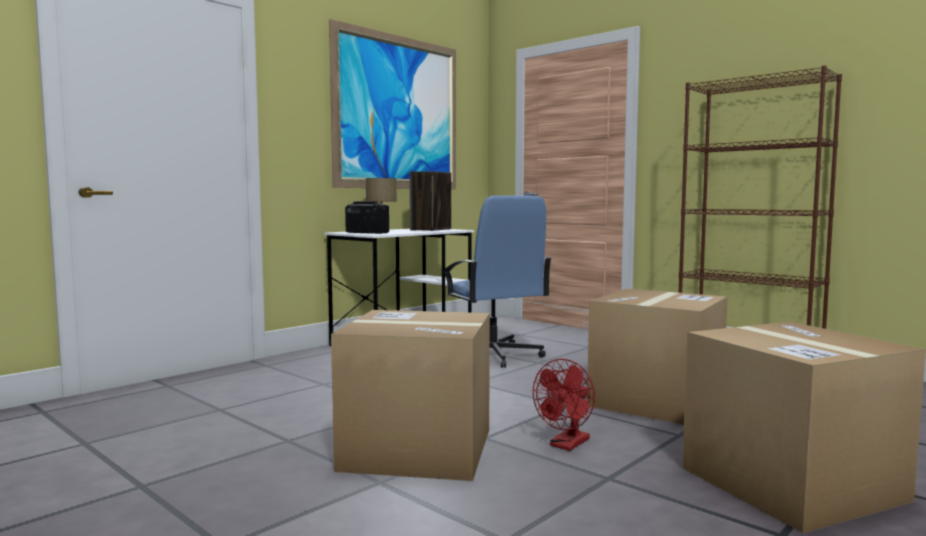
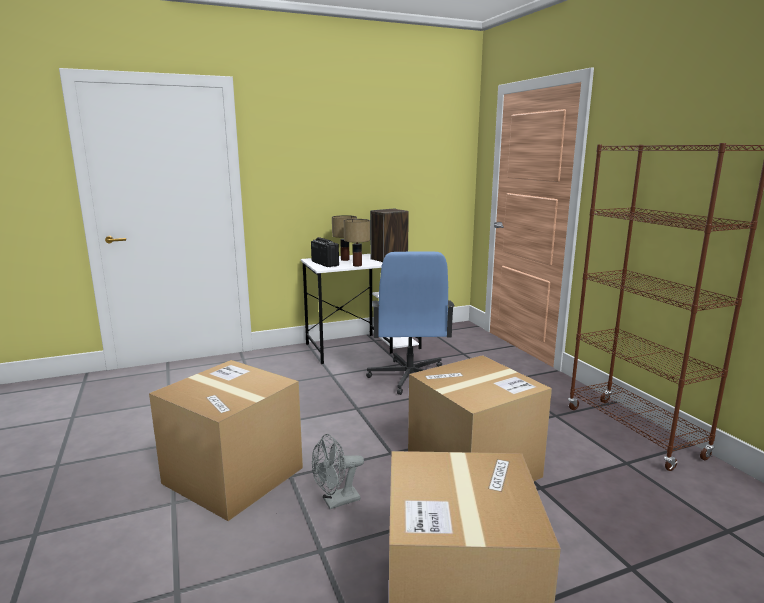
camera: 25 degrees right, 10 degrees up
picture [329,19,456,190] -> none
red fan [533,359,595,451] -> grey fan [312,434,364,509]
none -> table lamp [344,219,370,267]

